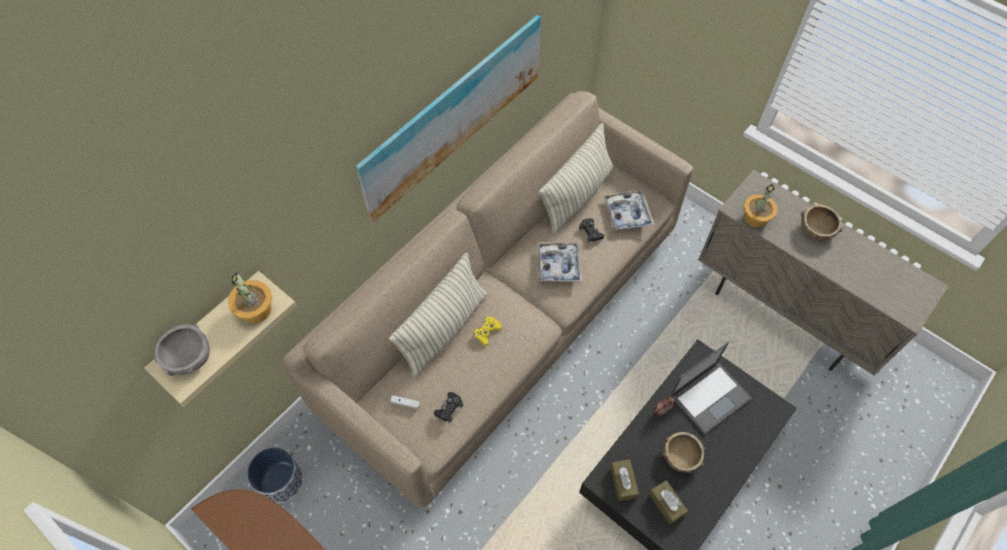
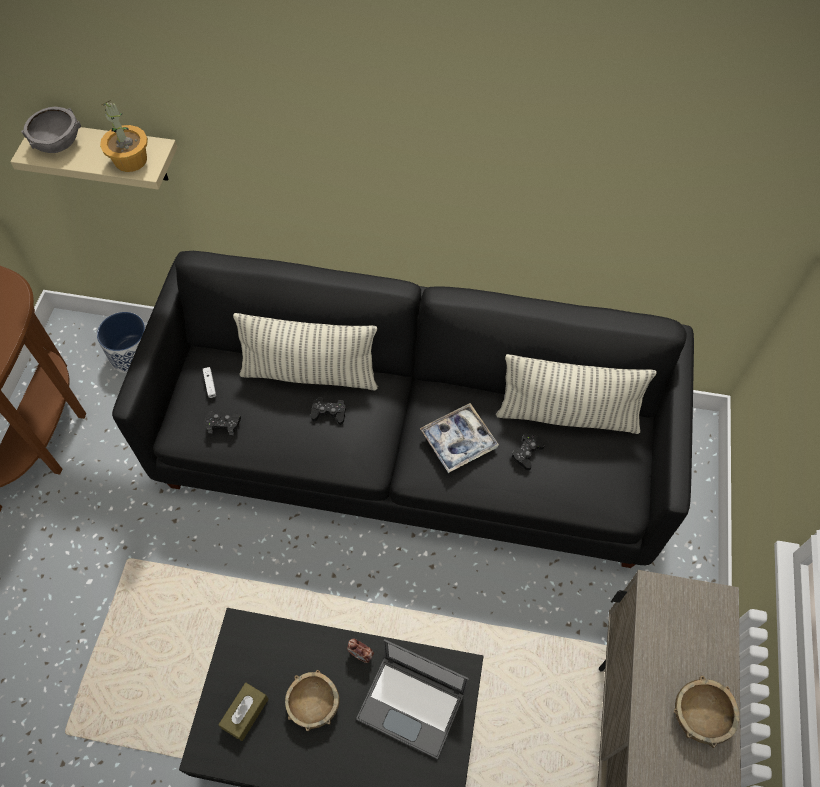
camera: 60 degrees right, 0 degrees up
beige sofa [282,91,694,508] -> black sofa [112,251,694,568]
picture [356,15,541,223] -> none
yellow game controller [474,316,502,346] -> black game controller [311,397,346,425]
tray [603,190,654,231] -> none
brown tissue box [610,459,639,501] -> none
potted plant [744,184,777,228] -> none

